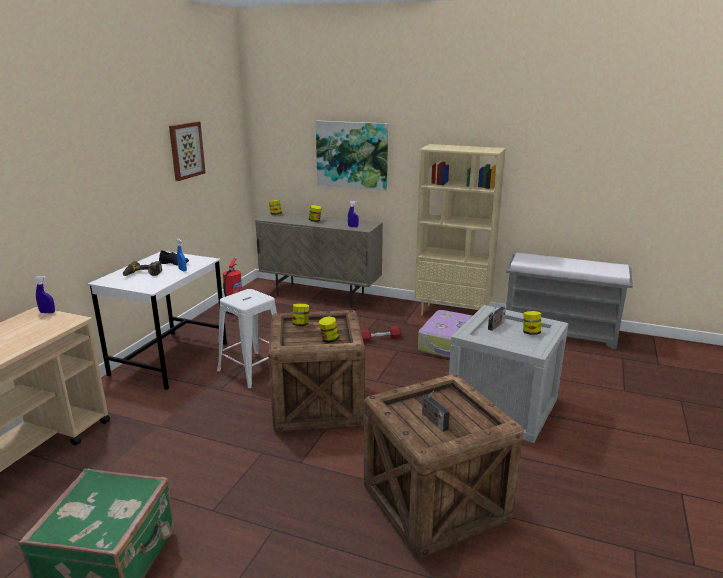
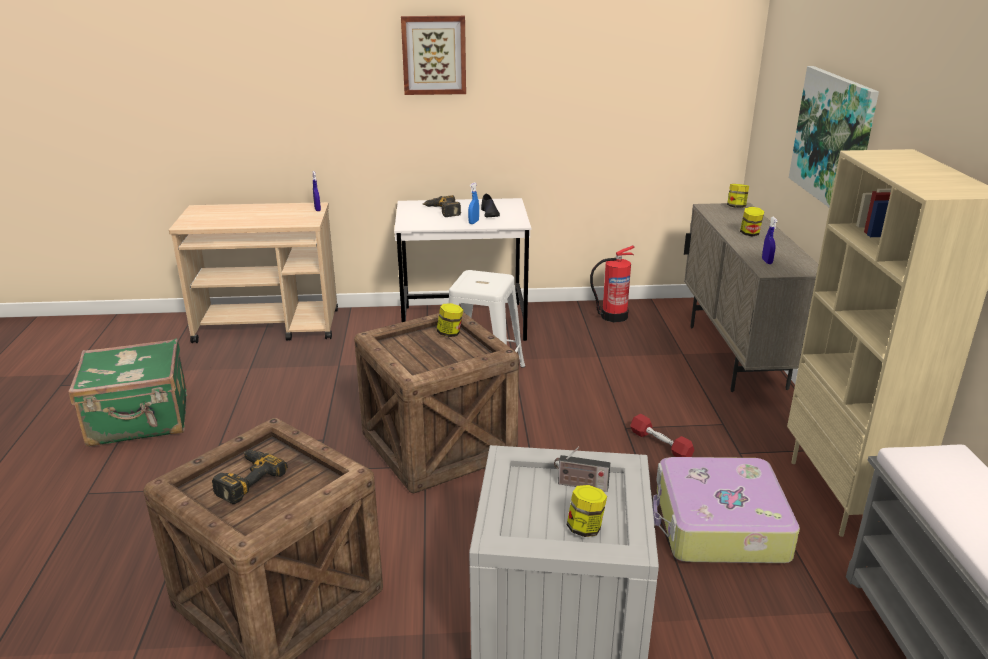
camera: 65 degrees right, 5 degrees up
picture [169,121,206,181] -> picture moved to [401,16,466,95]
jar [319,316,339,343] -> none
radio [422,391,450,432] -> power drill [212,450,288,504]

